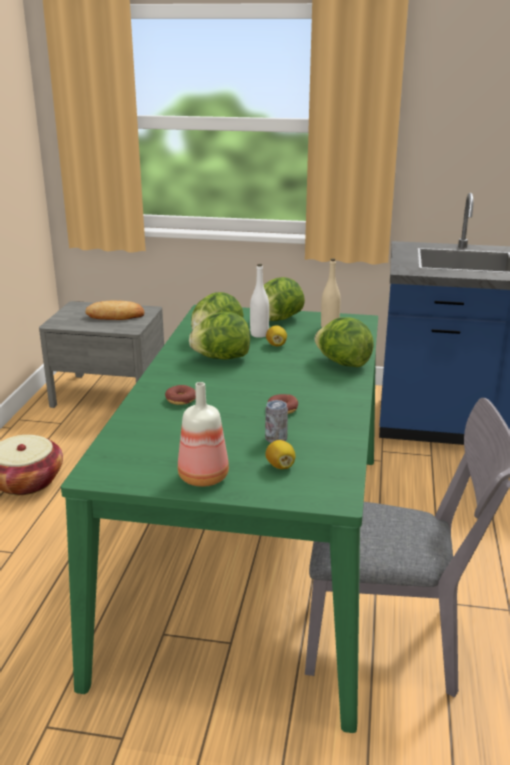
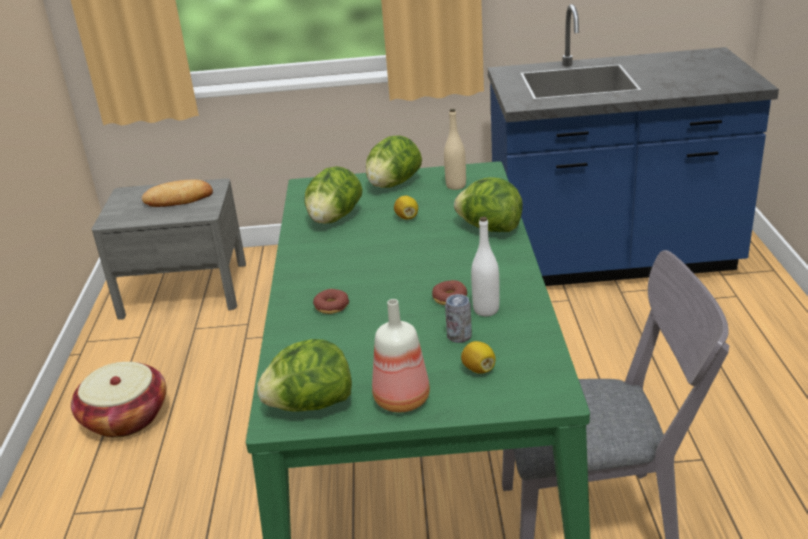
camera: 10 degrees left, 5 degrees up
lettuce [189,312,250,359] -> lettuce moved to [257,339,352,411]
white bottle [250,264,269,338] -> white bottle moved to [471,217,500,316]

